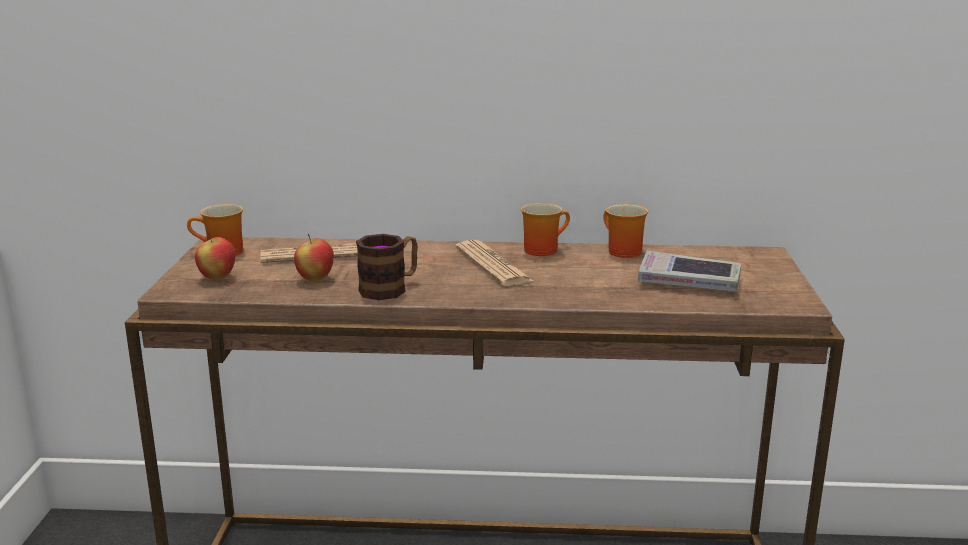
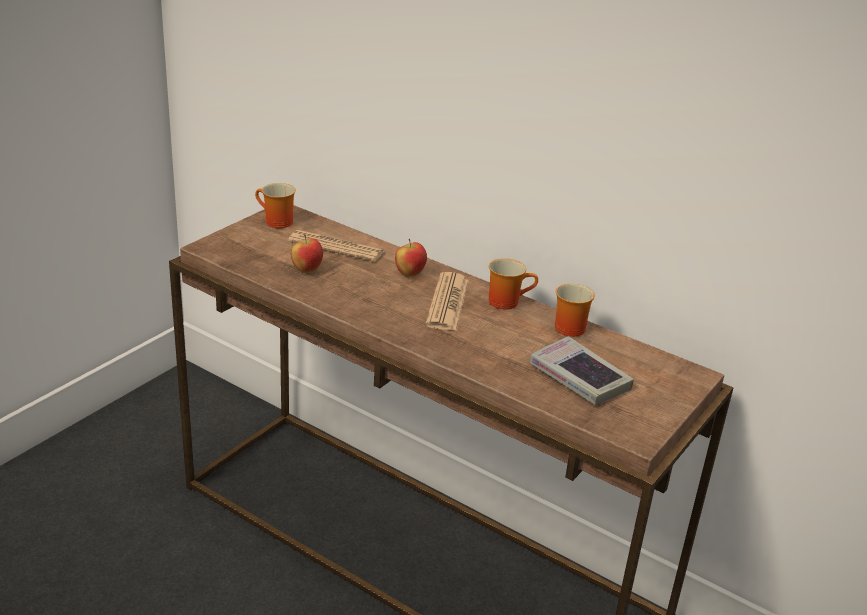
camera: 30 degrees right, 10 degrees up
apple [195,233,235,280] -> apple moved to [395,239,427,277]
mug [356,234,418,300] -> none

